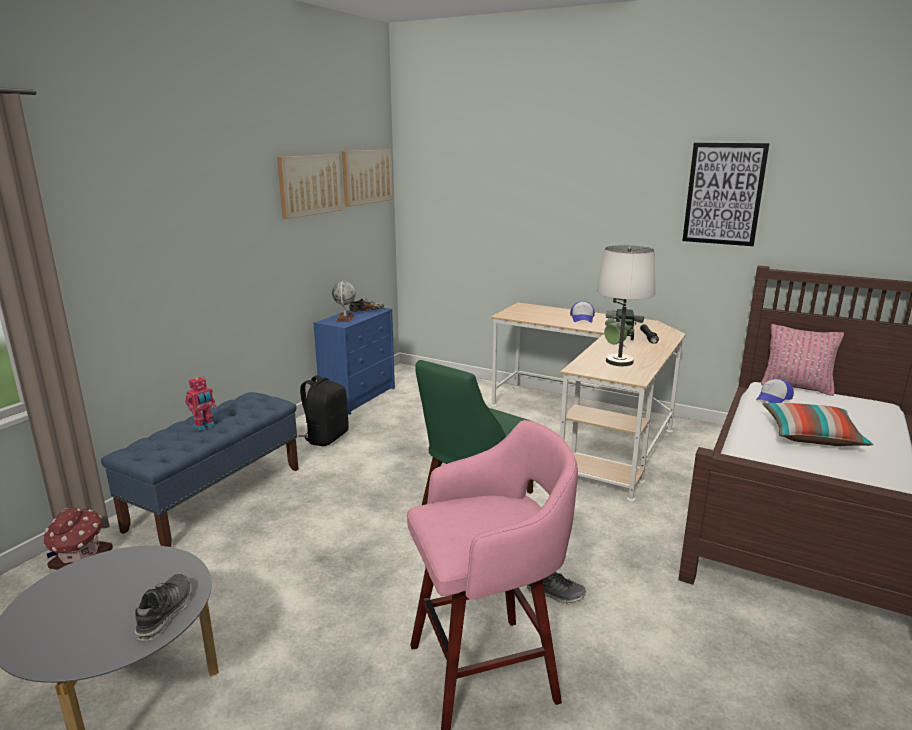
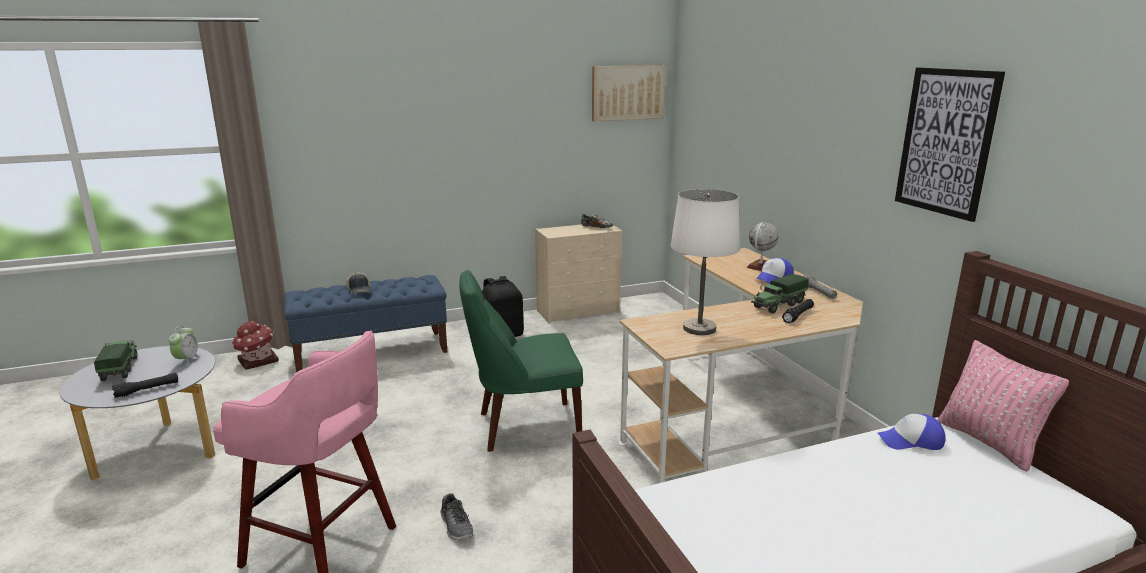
camera: 40 degrees right, 0 degrees up
shoe [135,574,191,641] -> black flashlight [112,373,178,398]
toy robot [185,376,217,431] -> cap [346,272,371,295]
picture [277,154,342,219] -> none
blue dresser [313,308,395,415] -> beige dresser [535,224,622,323]
globe [332,281,356,322] -> globe moved to [747,222,778,271]
alarm clock [604,316,627,347] -> alarm clock moved to [168,326,201,366]
pillow [763,403,873,446] -> none
none -> toy truck [94,340,138,381]

